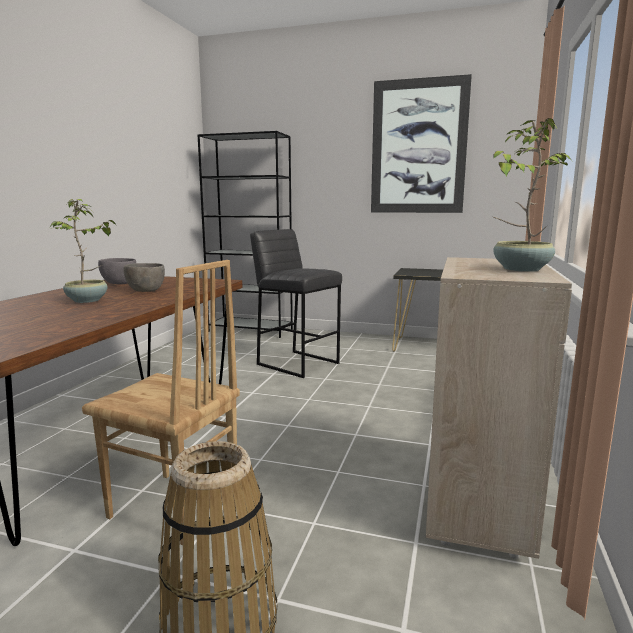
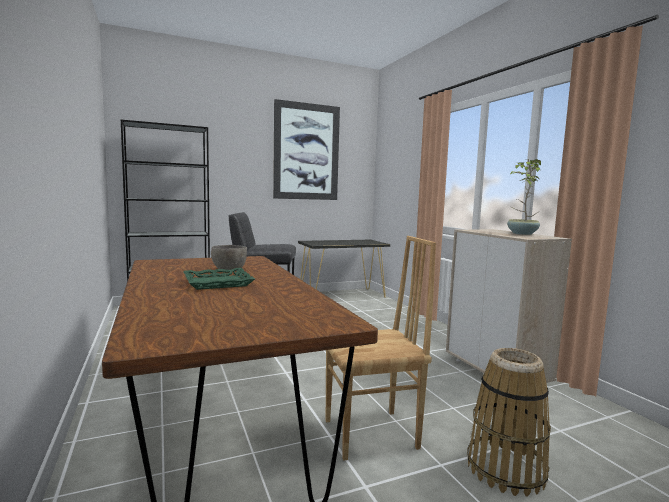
camera: 40 degrees left, 5 degrees down
potted plant [50,199,116,303] -> green tray [183,268,255,290]
grey bowl [98,258,136,284] -> none

